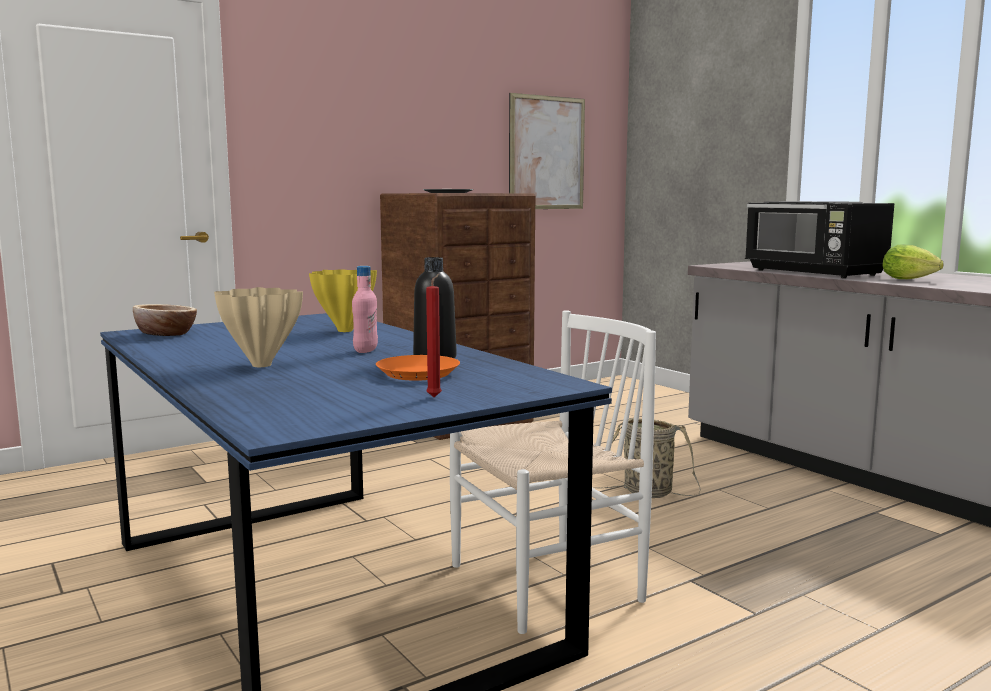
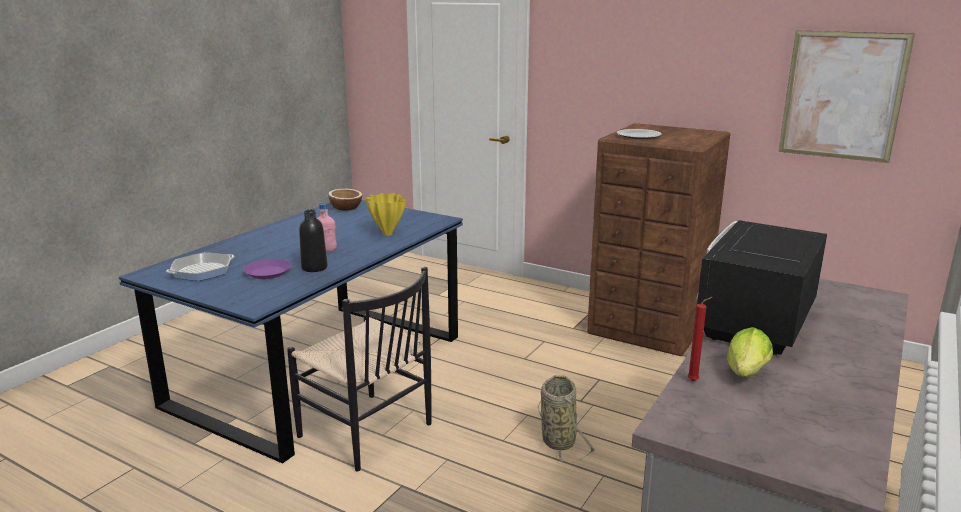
camera: 65 degrees right, 10 degrees up
beige vase [214,287,303,367] -> none
orange plate [376,355,460,381] -> purple plate [243,259,291,279]
red candle [426,274,442,397] -> red candle moved to [687,297,713,381]
white chair [450,310,656,634] -> black chair [287,267,431,472]
none -> frying pan [166,252,234,281]

